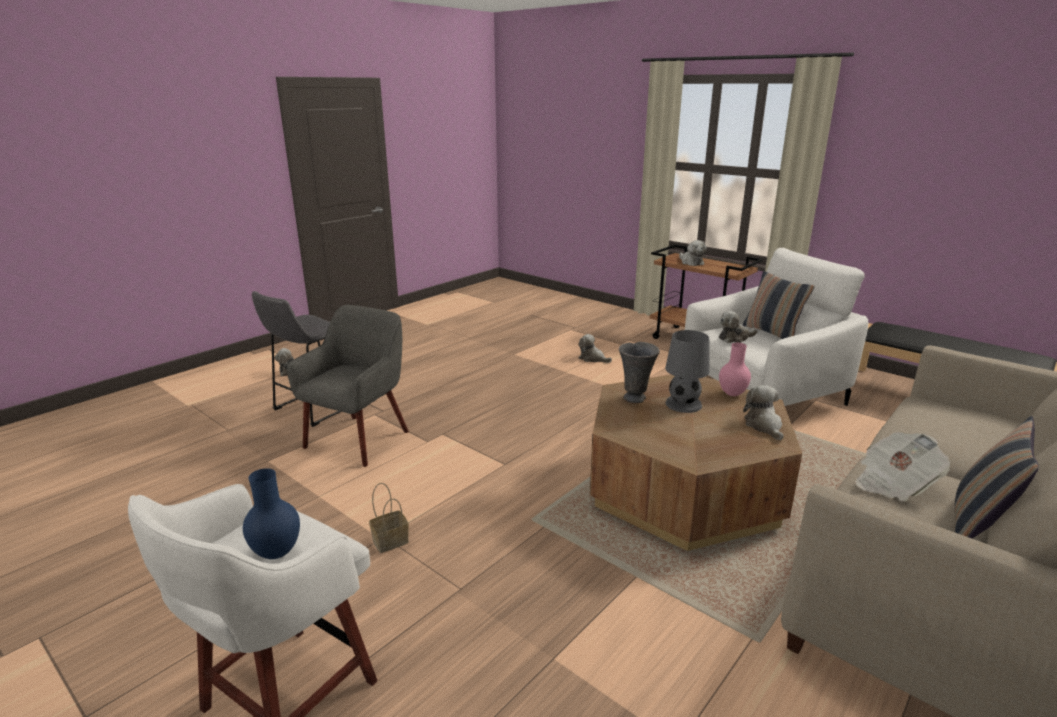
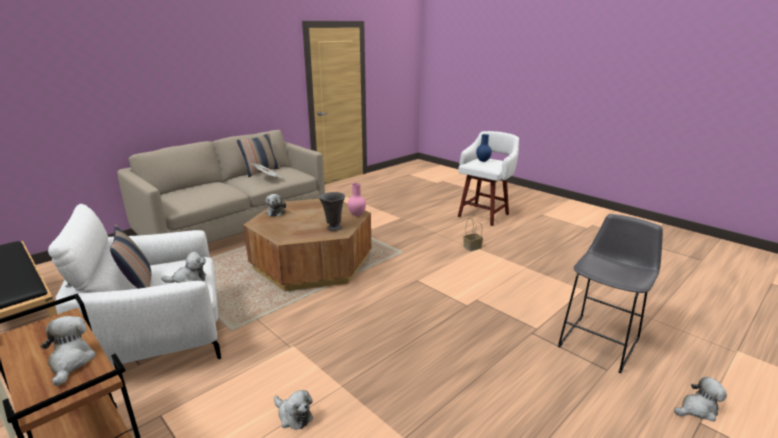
camera: 175 degrees left, 0 degrees up
grey armchair [287,305,409,467] -> none
grey table lamp [665,330,709,413] -> none
pink vase [719,343,751,396] -> pink vase moved to [348,183,366,216]

